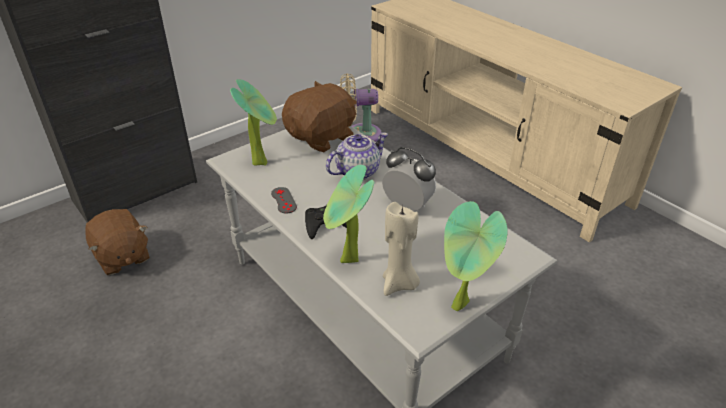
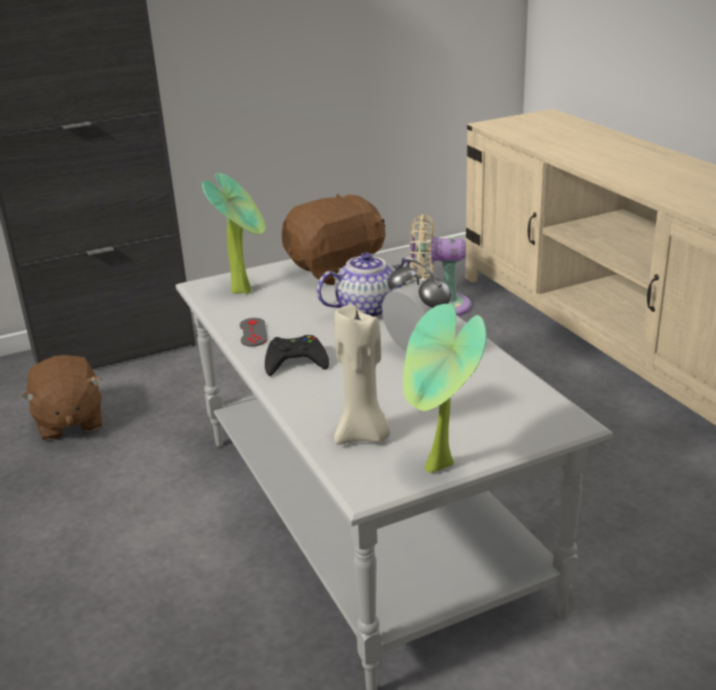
camera: 15 degrees right, 10 degrees down
potted plant [323,165,375,263] -> none

